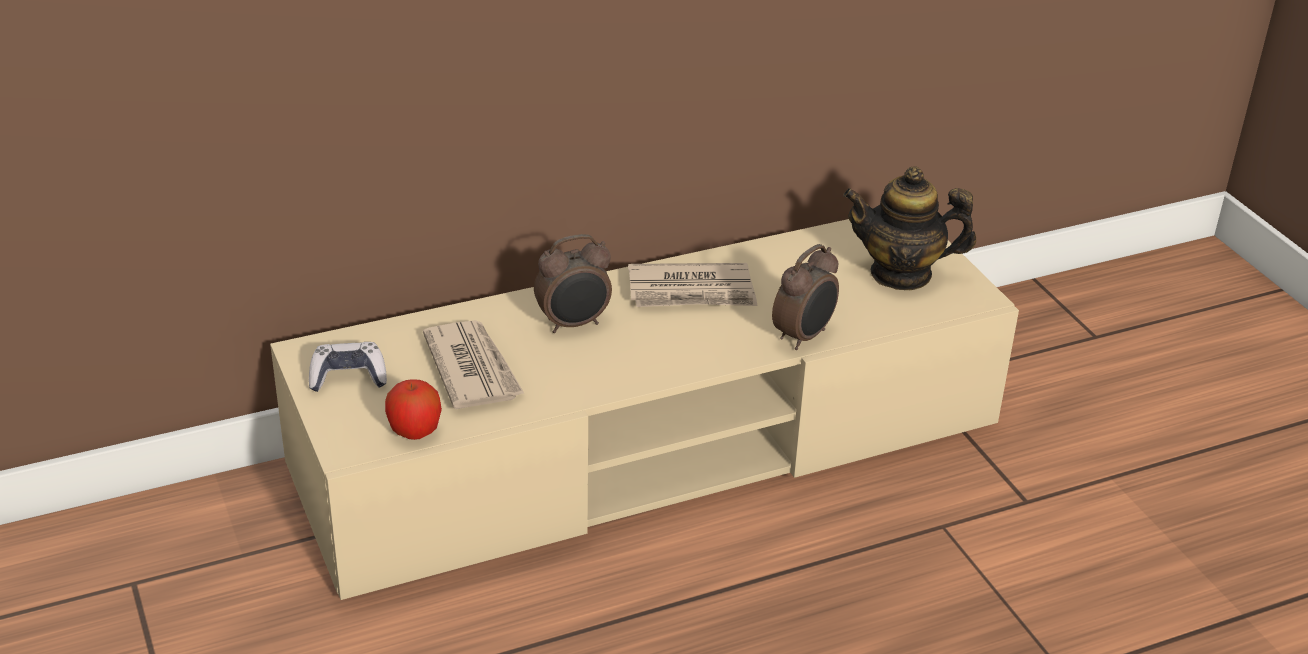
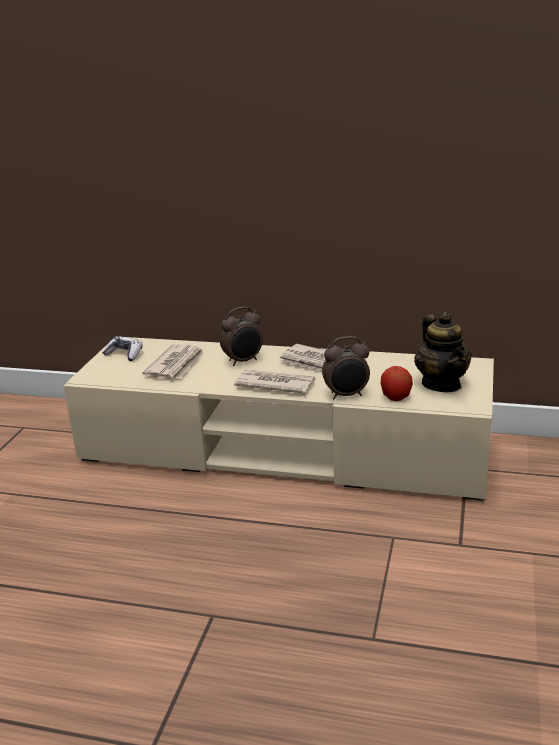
camera: 40 degrees right, 10 degrees down
apple [385,379,442,440] -> apple moved to [381,366,413,401]
alarm clock [534,234,612,333] -> alarm clock turned 45 degrees counterclockwise [220,307,263,366]
teapot [843,167,976,290] -> teapot turned 150 degrees counterclockwise [414,312,471,392]
none -> newspaper [234,370,315,394]

